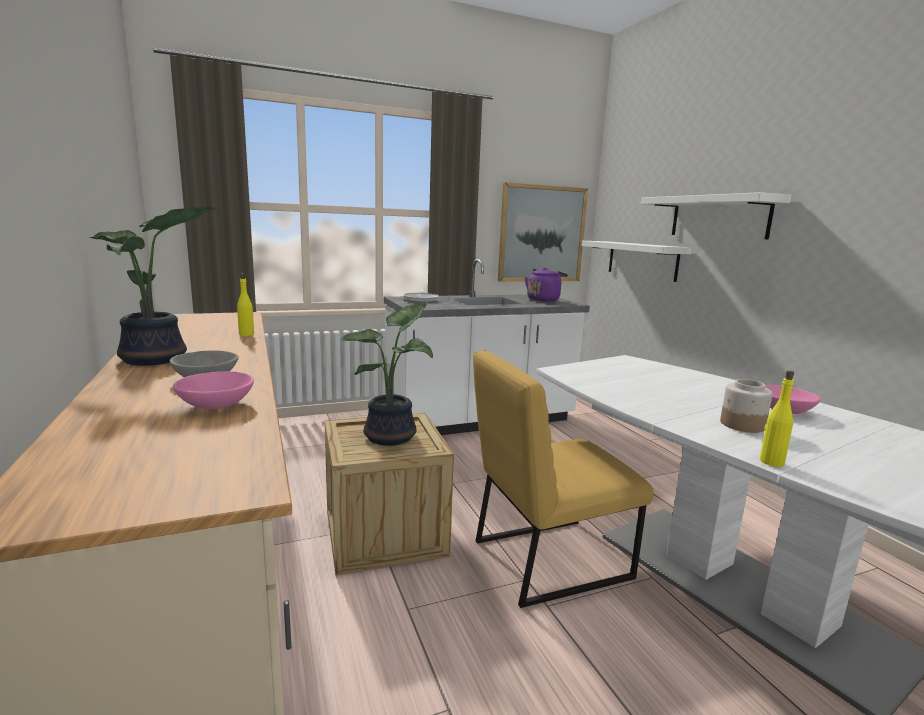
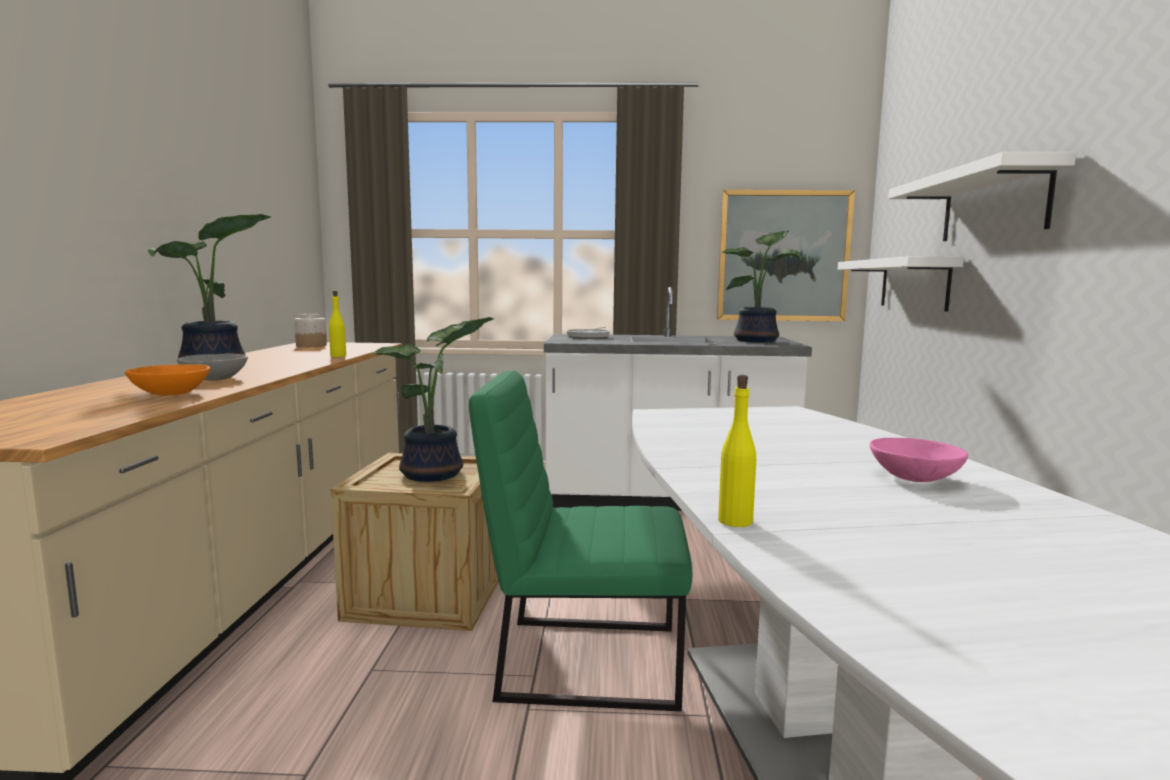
camera: 25 degrees right, 5 degrees down
pink bowl [173,371,254,409] -> orange bowl [125,365,210,395]
yellow chair [473,350,653,608] -> green chair [469,370,692,711]
purple kettle [525,268,568,302] -> potted plant [722,230,802,343]
jar [720,379,773,433] -> jar moved to [294,314,327,347]

